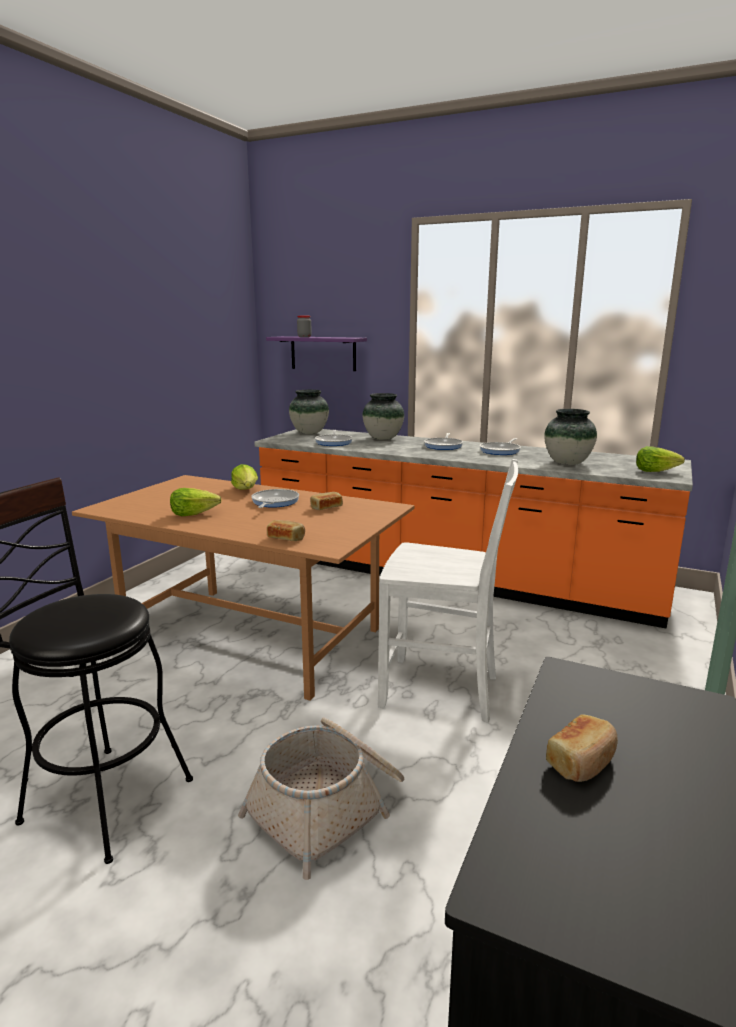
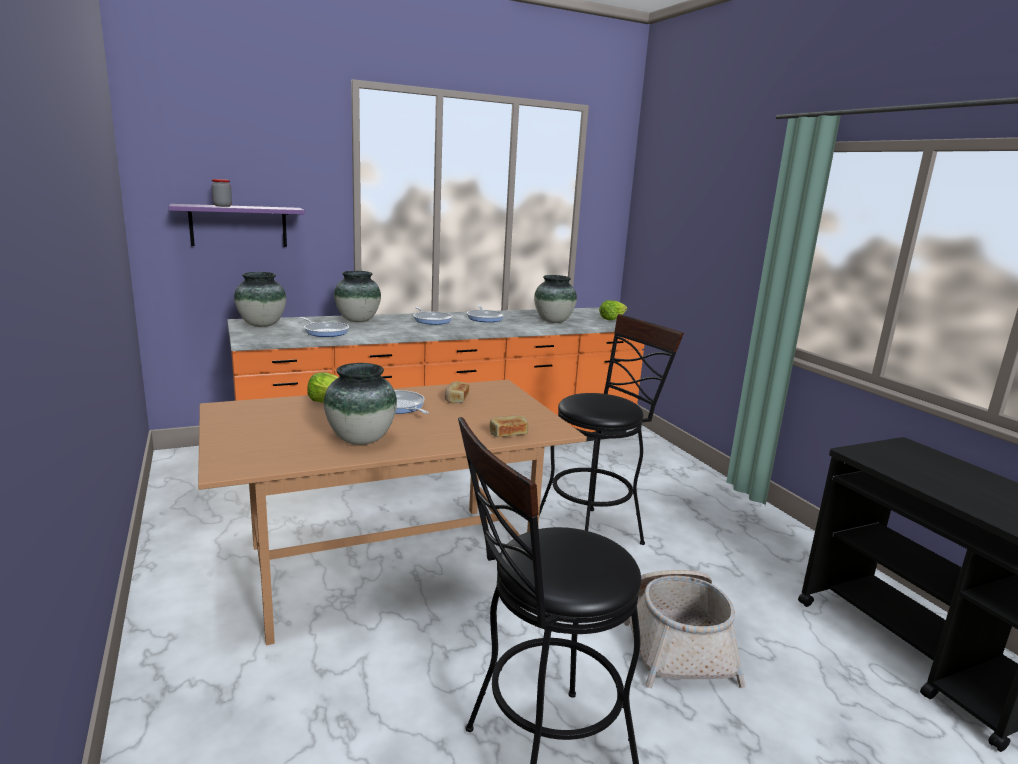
camera: 50 degrees left, 0 degrees up
lettuce [170,488,222,516] -> vase [324,363,397,445]
white chair [378,459,518,723] -> black stool [539,314,684,545]
bread [546,714,618,782] -> none

